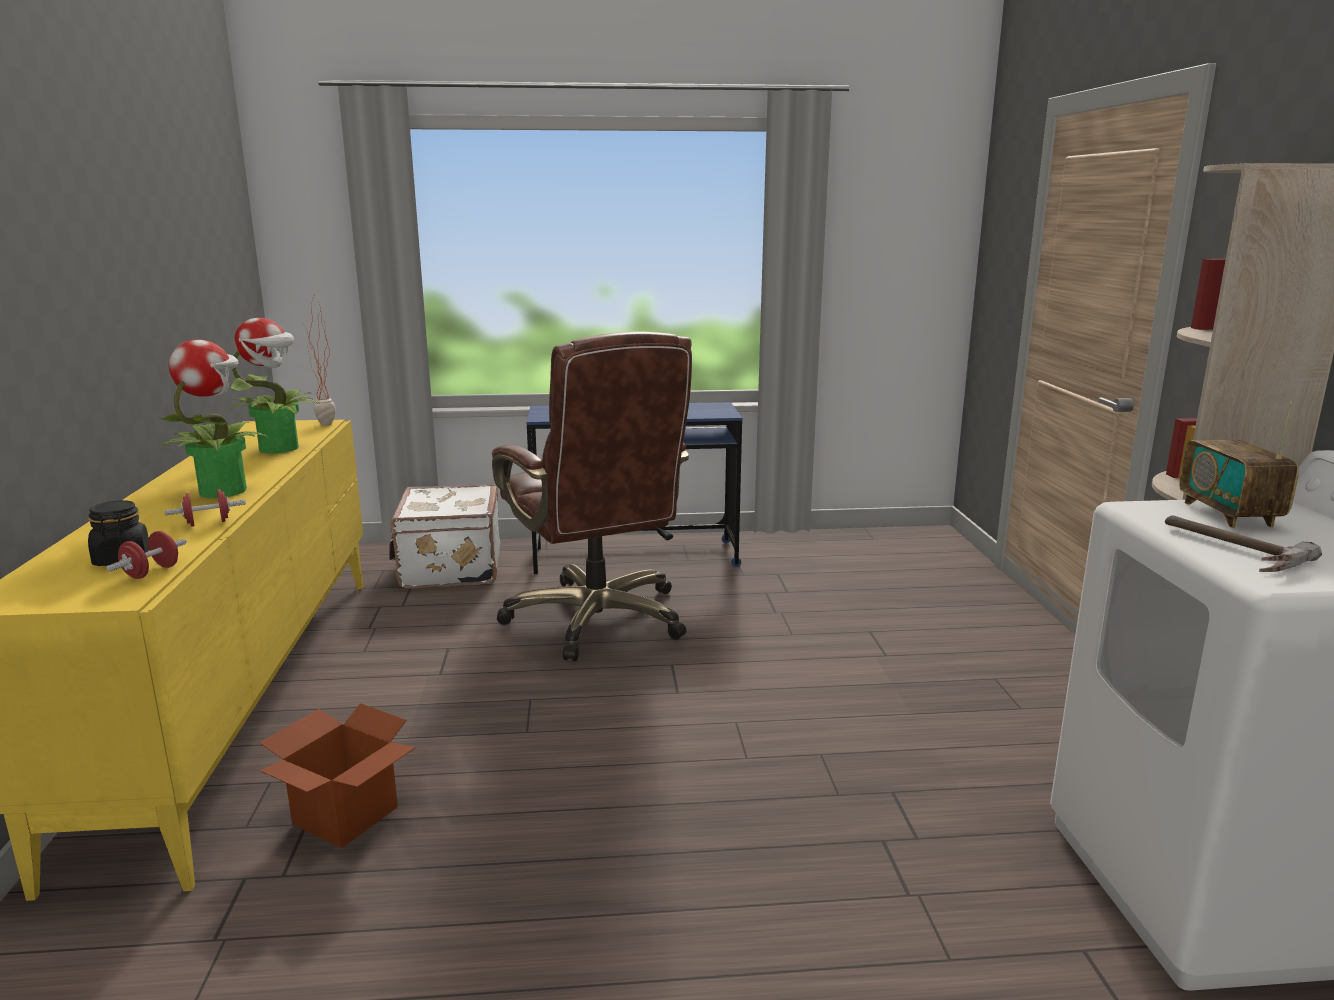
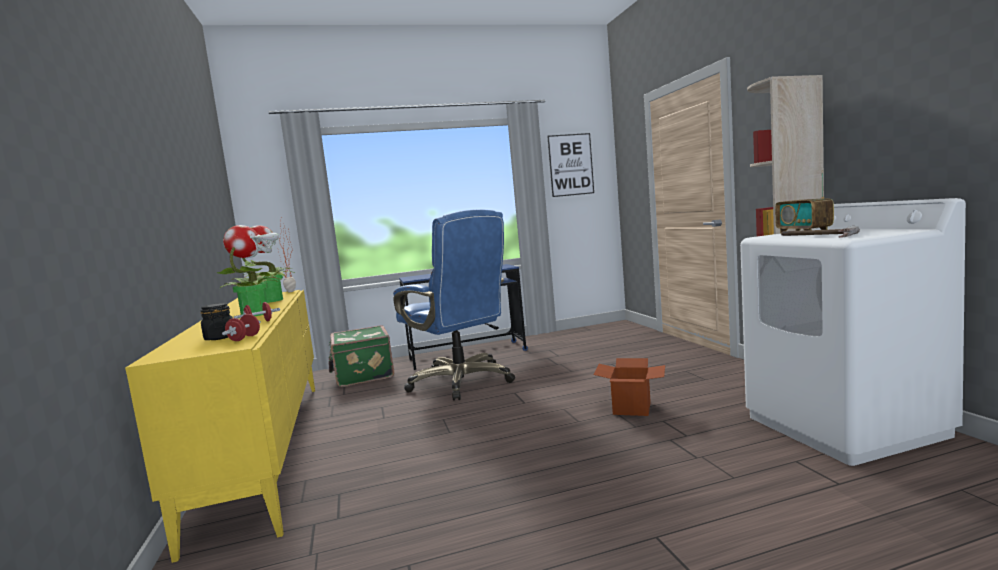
camera: 10 degrees left, 10 degrees down
cardboard box [259,703,415,848] -> cardboard box moved to [593,358,665,416]
white suitcase [389,484,500,589] -> green suitcase [328,325,394,387]
brown office chair [492,331,692,661] -> blue office chair [393,209,515,401]
none -> picture [547,133,594,197]

